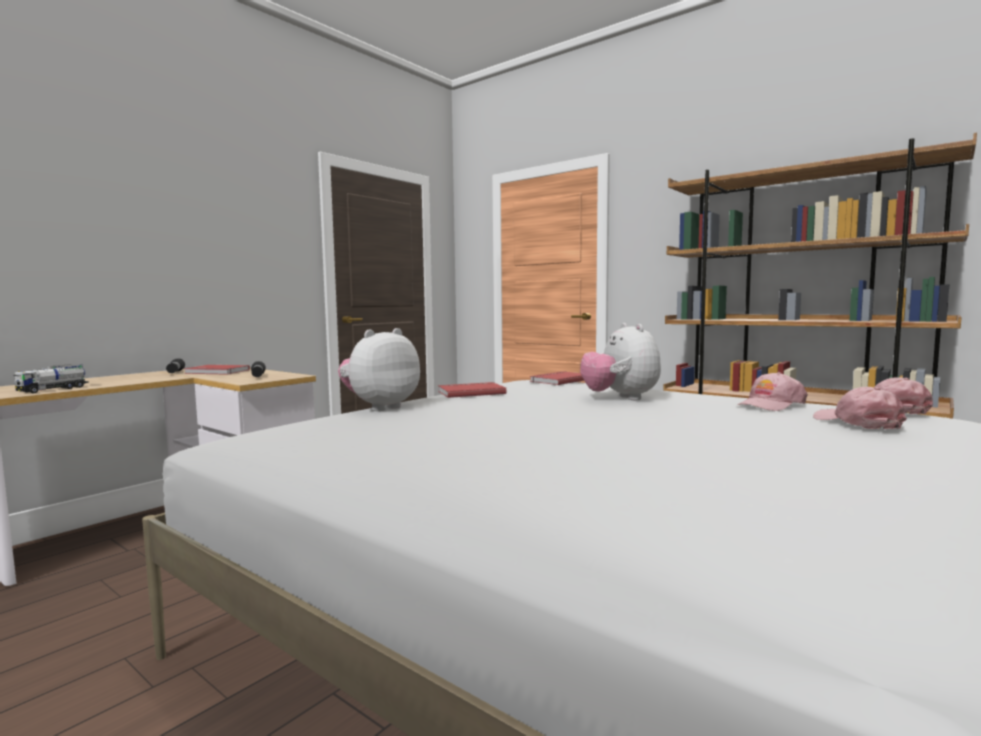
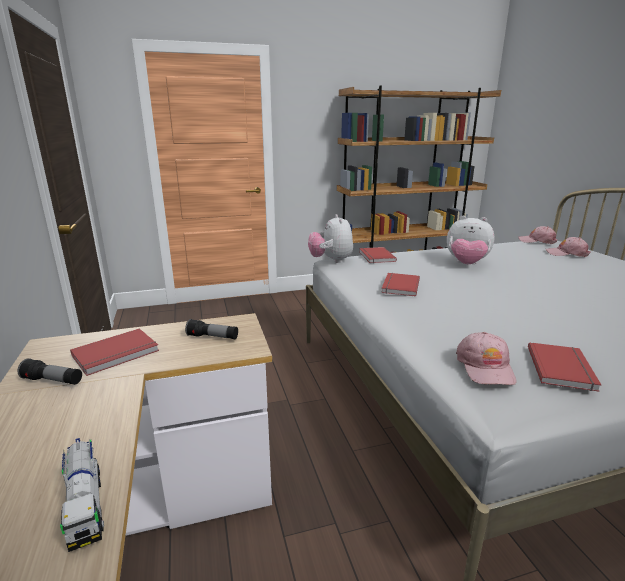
camera: 55 degrees left, 15 degrees up
plush toy [338,328,420,411] -> plush toy moved to [308,214,353,263]
pink cap [737,372,808,411] -> pink cap moved to [456,332,517,385]
none -> red book [528,342,601,392]

